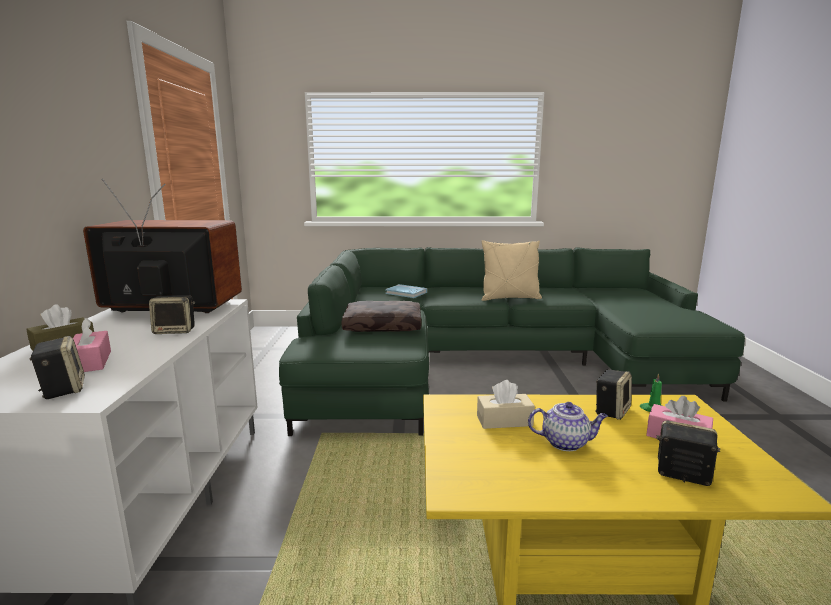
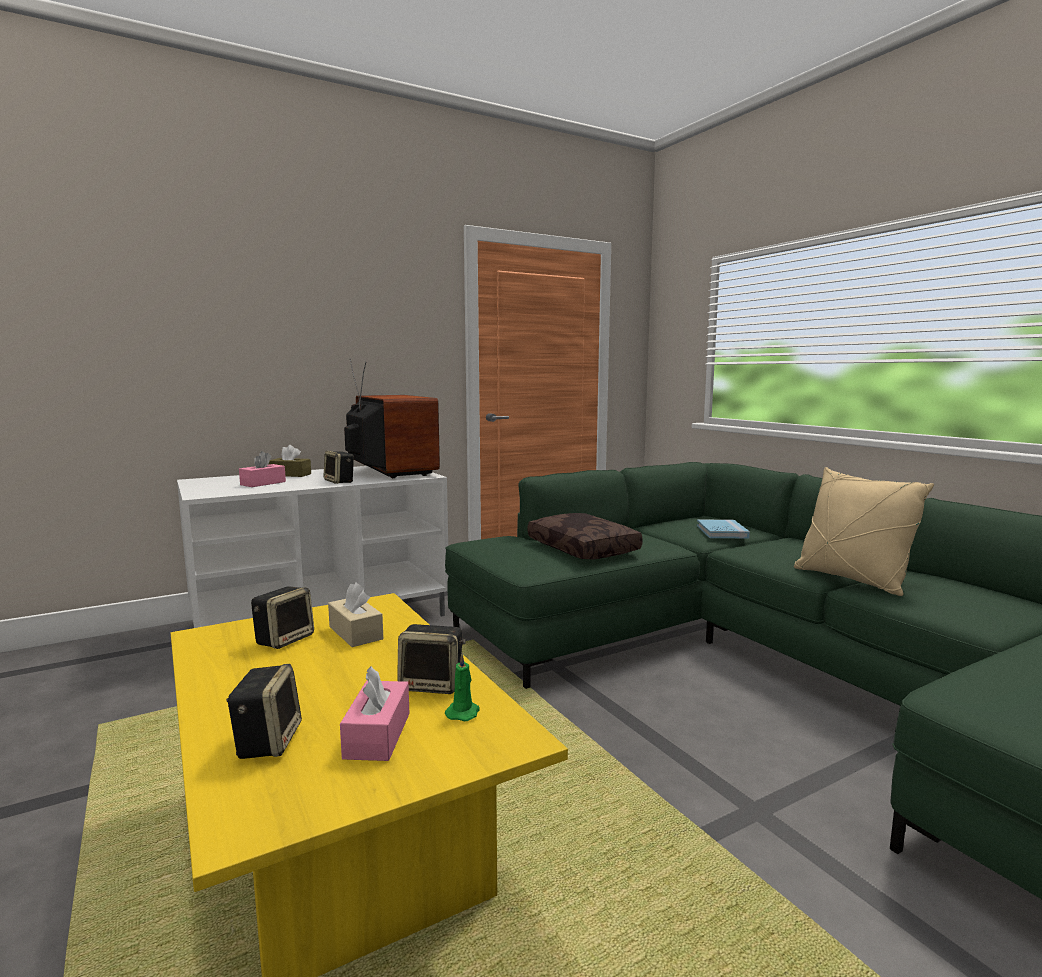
camera: 60 degrees right, 5 degrees down
speaker [29,336,85,399] -> speaker moved to [251,586,314,649]
teapot [528,402,608,451] -> none

